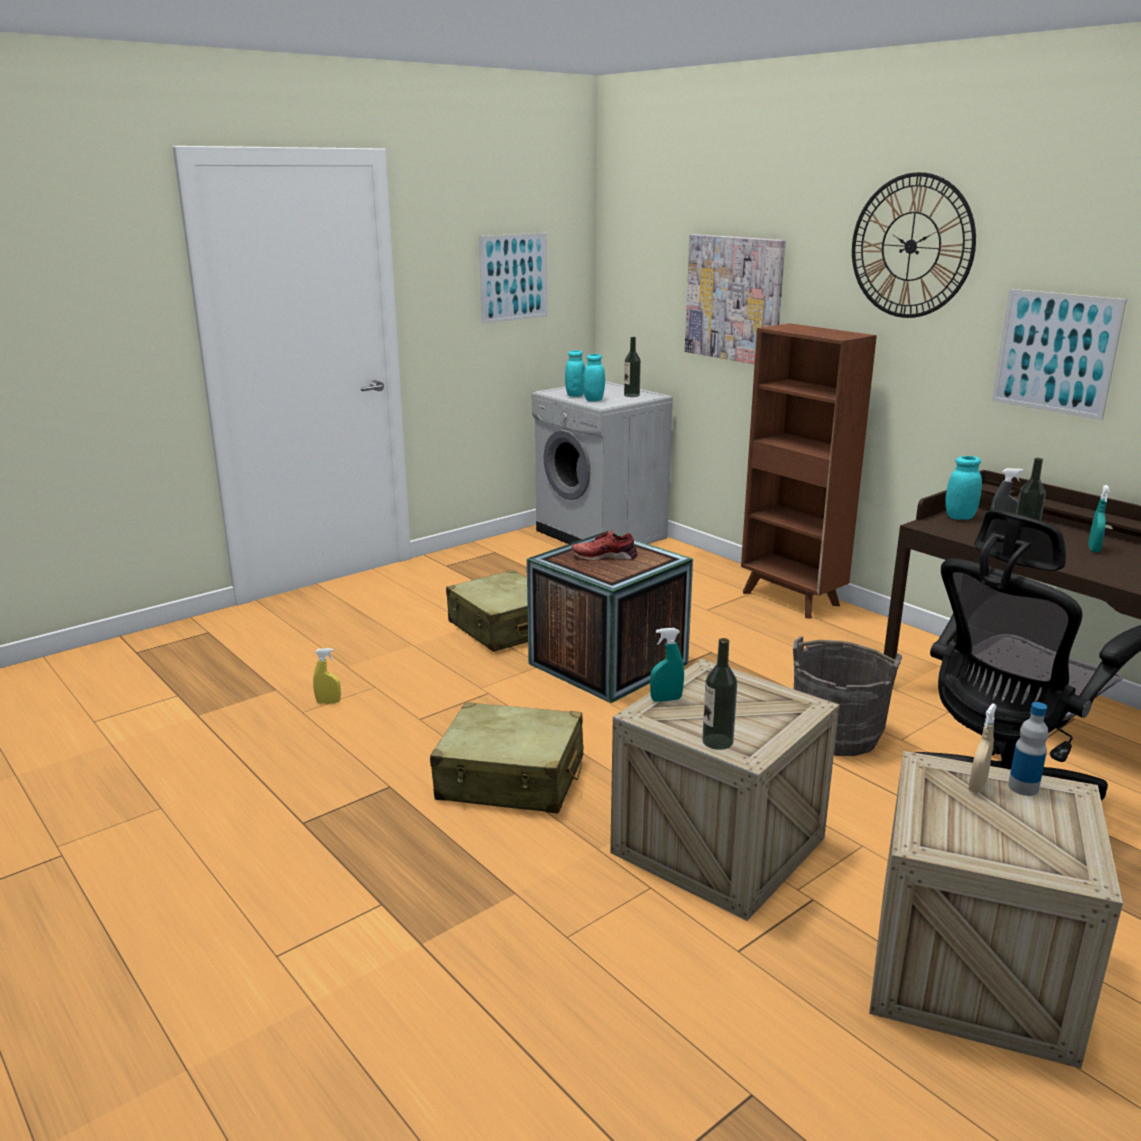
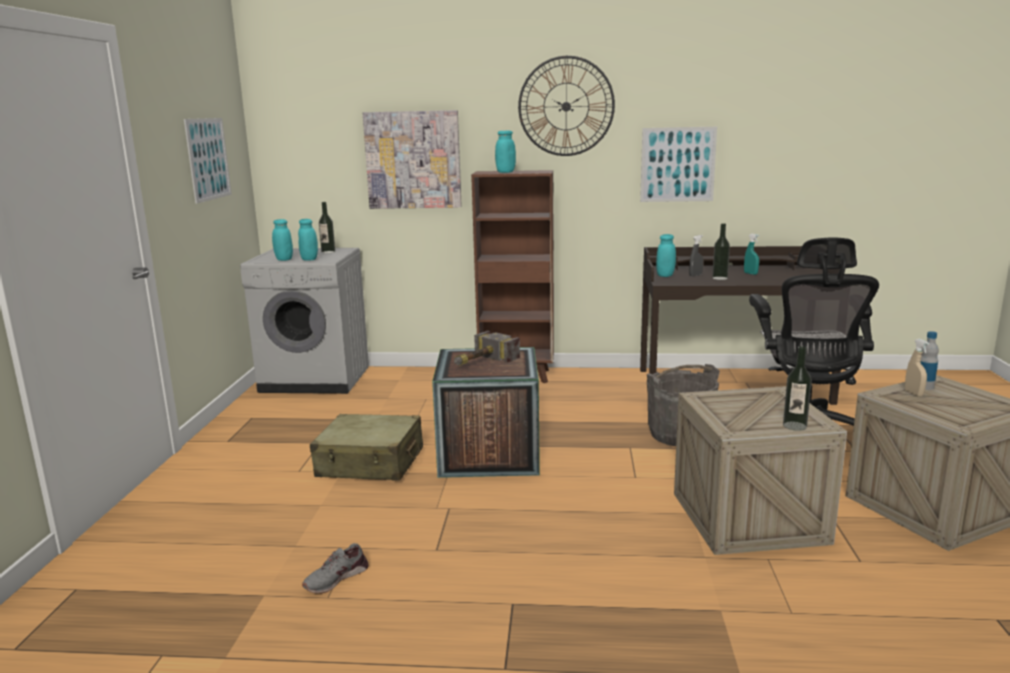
camera: 45 degrees left, 5 degrees down
yellow spray bottle [313,648,341,704] -> grey shoe [302,543,369,594]
beige suitcase [430,702,583,813] -> none
red shoe [572,530,638,560] -> hammer [454,331,520,365]
turquoise spray bottle [650,628,684,702] -> none
none -> turquoise jar [495,131,516,173]

